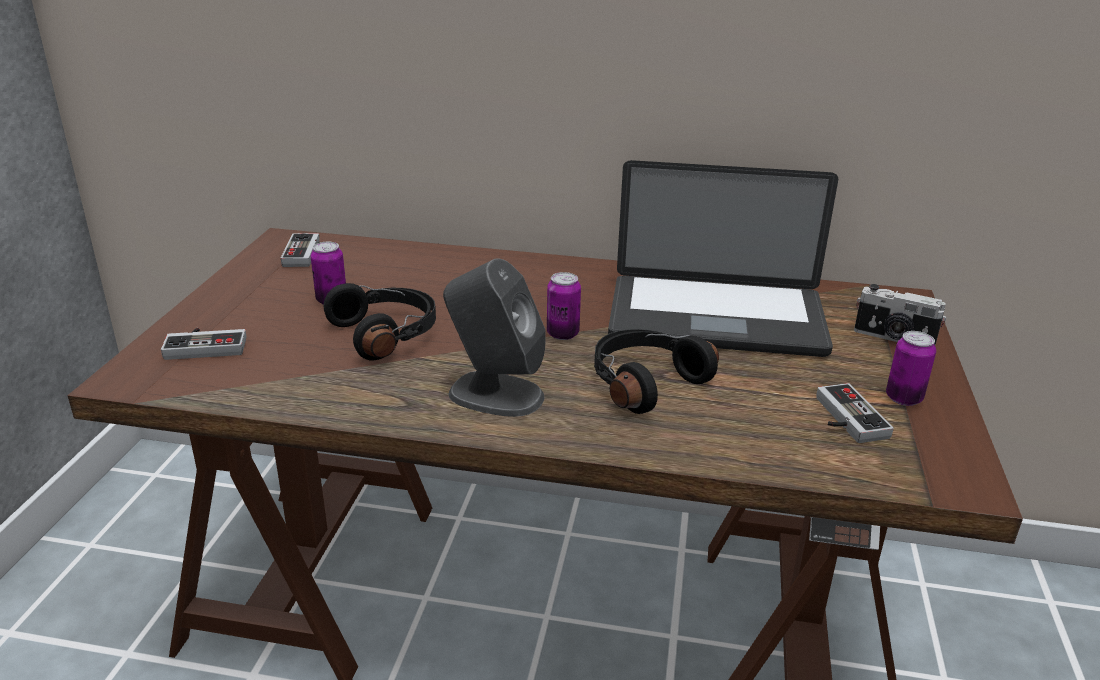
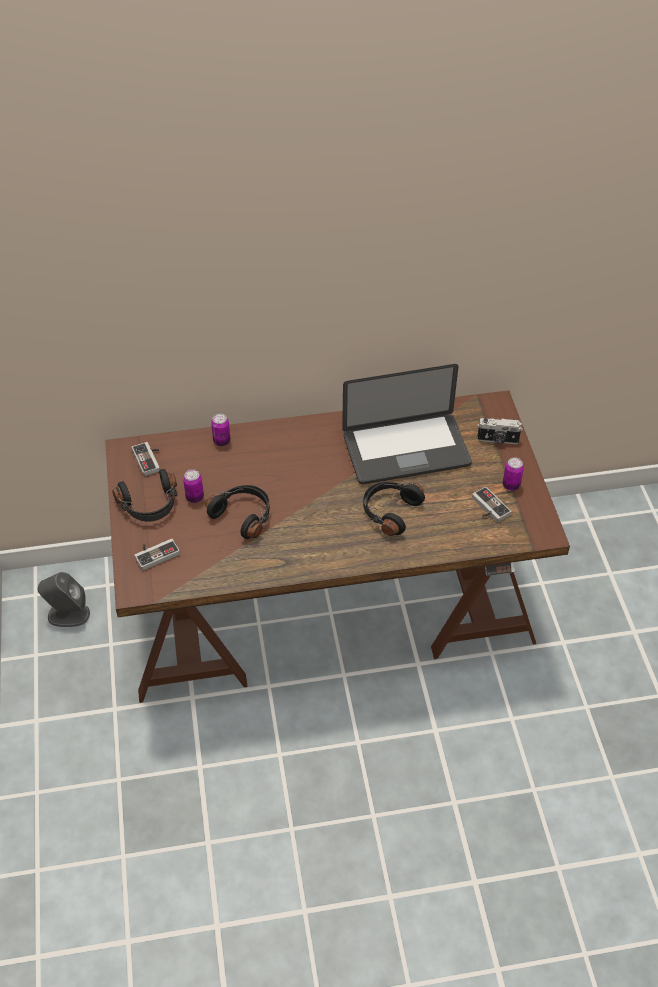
camera: 20 degrees left, 20 degrees up
grey speaker [443,258,546,417] -> grey speaker moved to [38,572,90,627]
can [547,272,581,340] -> can moved to [211,413,231,446]
none -> black headphones [112,469,177,521]

